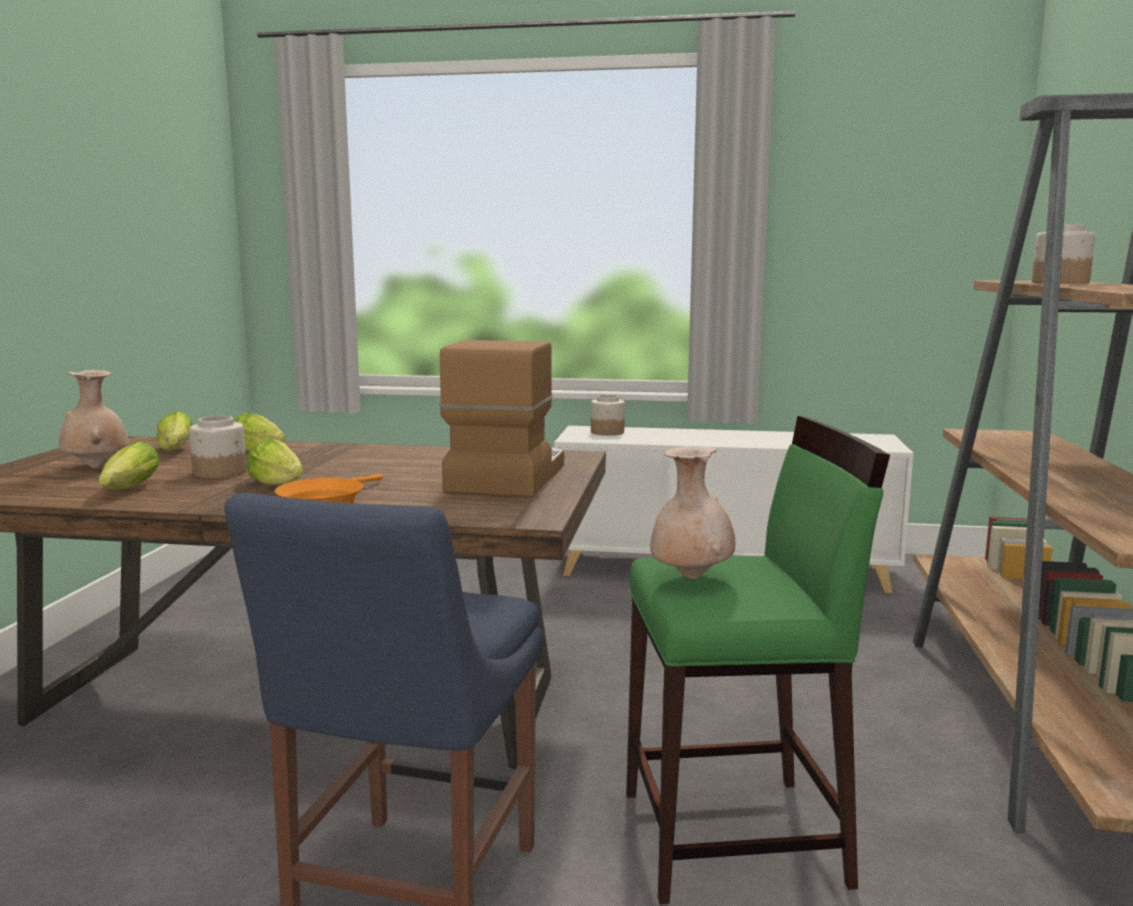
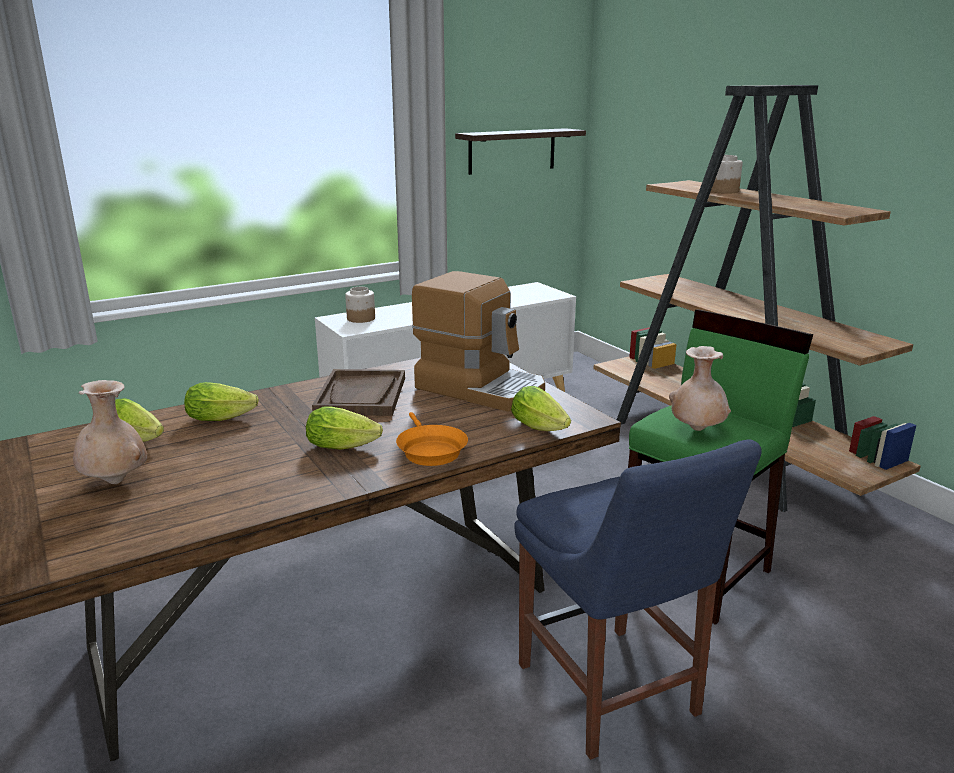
camera: 40 degrees left, 10 degrees up
lettuce [99,441,160,490] -> lettuce moved to [511,386,571,431]
jar [189,416,247,478] -> none
coffee machine [439,340,564,498] -> coffee machine turned 150 degrees clockwise [412,271,545,412]
none -> brown tray [312,369,405,416]
none -> shelf [455,128,586,175]

